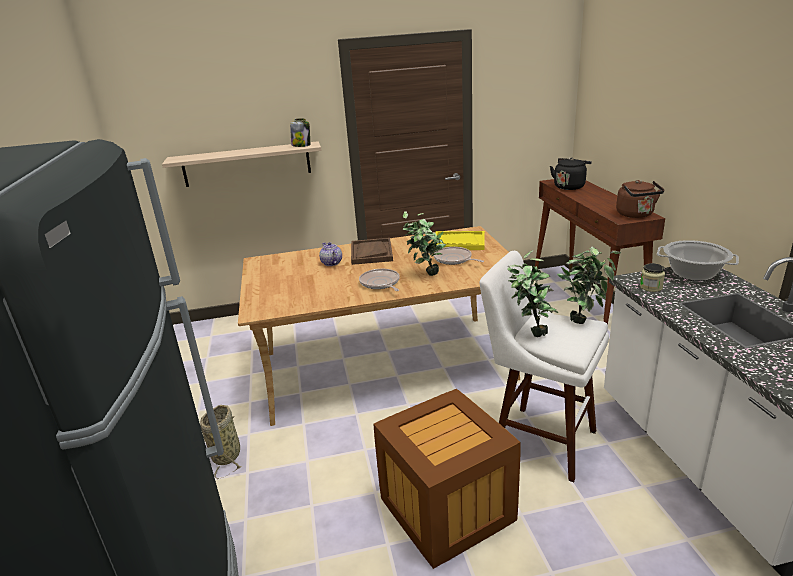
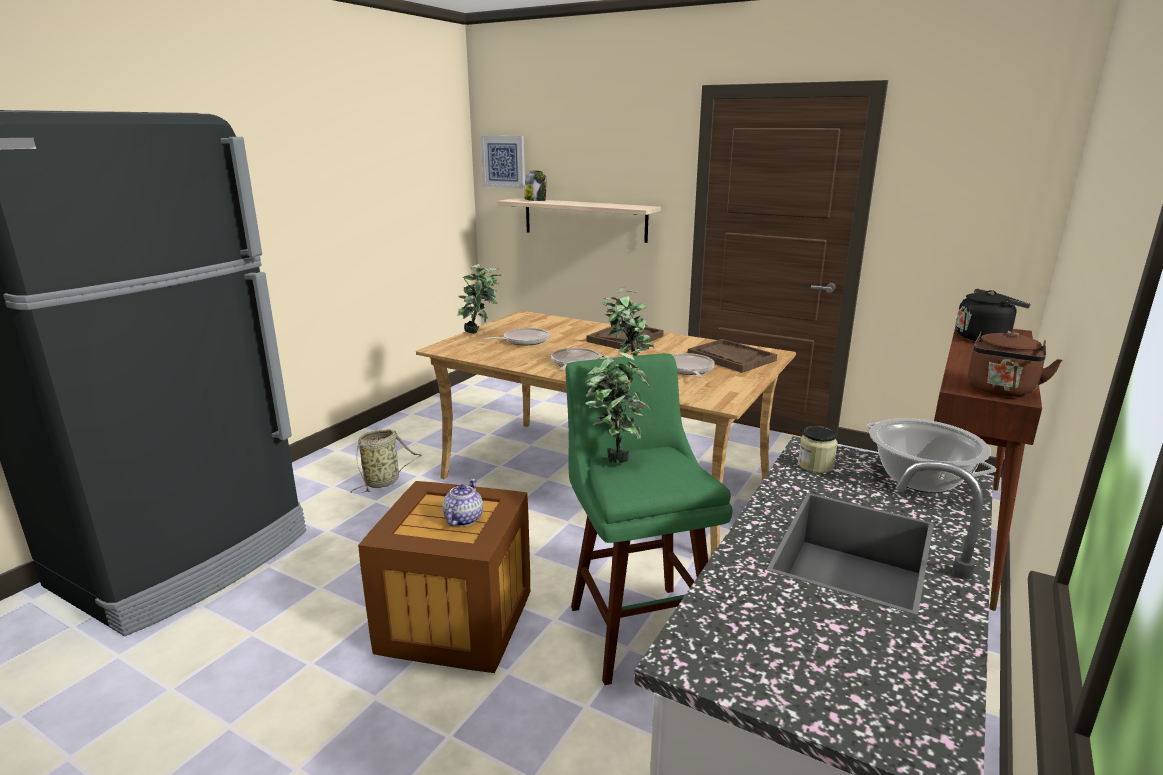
camera: 40 degrees right, 5 degrees down
jar [290,118,310,147] -> jar moved to [524,170,547,201]
teapot [319,242,342,266] -> teapot moved to [442,479,483,526]
yellow tray [436,231,485,250] -> brown tray [688,339,777,373]
white stool [479,251,609,482] -> green stool [566,353,733,685]
potted plant [557,247,621,324] -> potted plant moved to [457,264,501,334]
none -> picture [481,136,525,189]
none -> frying pan [484,328,549,345]

